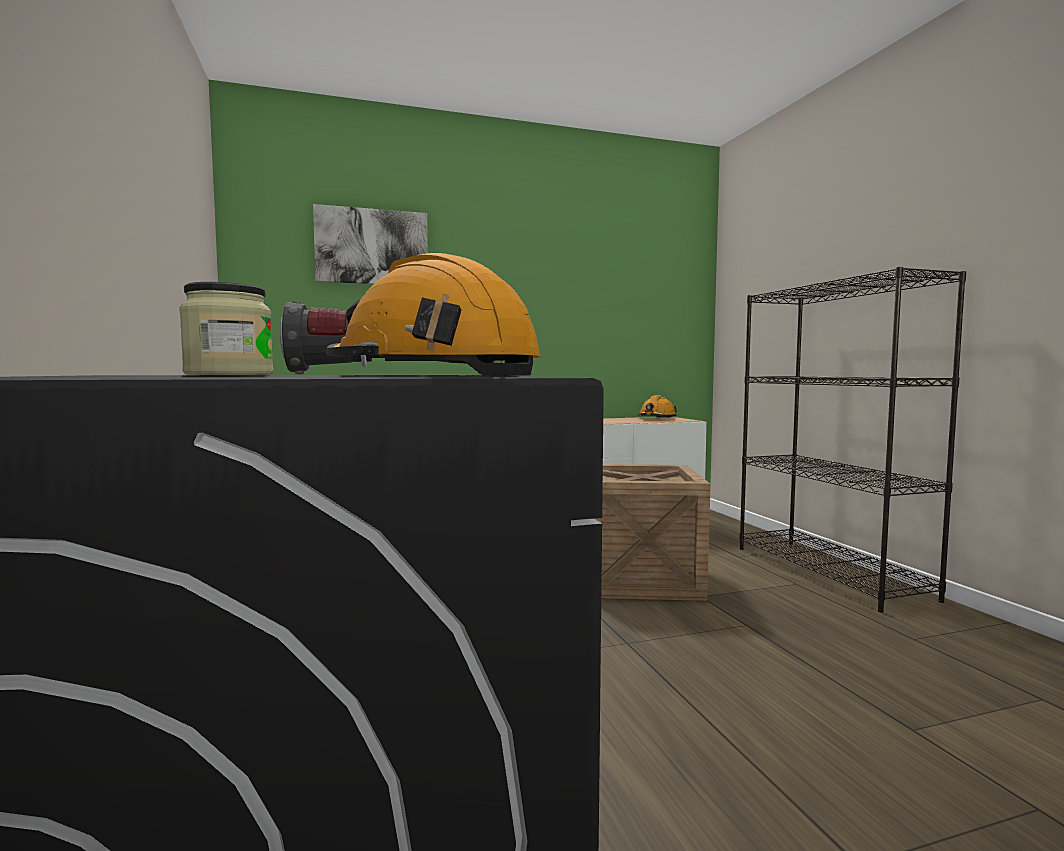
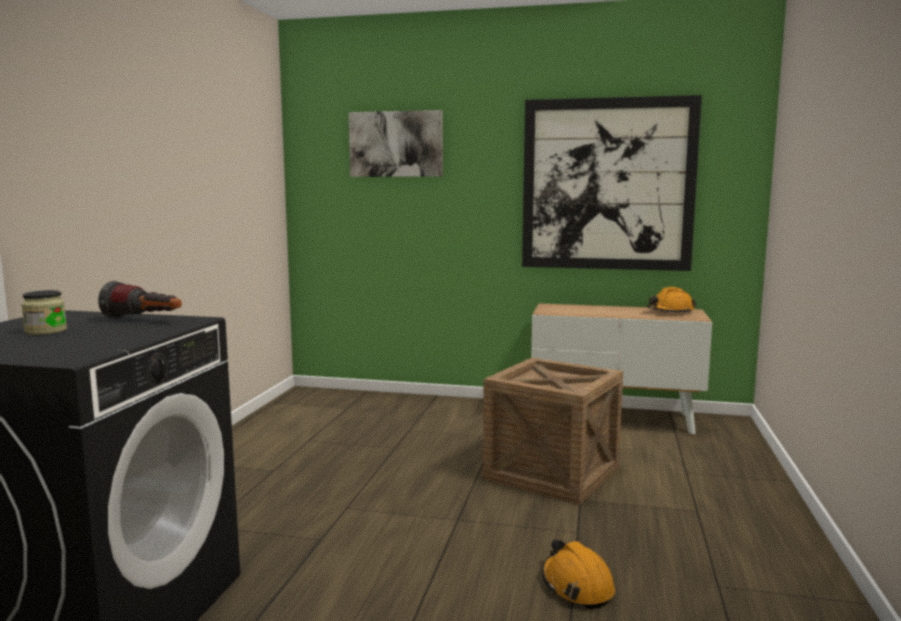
camera: 30 degrees right, 5 degrees up
orange hard hat [326,253,541,376] -> orange hard hat moved to [542,539,615,609]
black bookcase [739,267,966,613] -> none
none -> picture [522,95,702,271]

